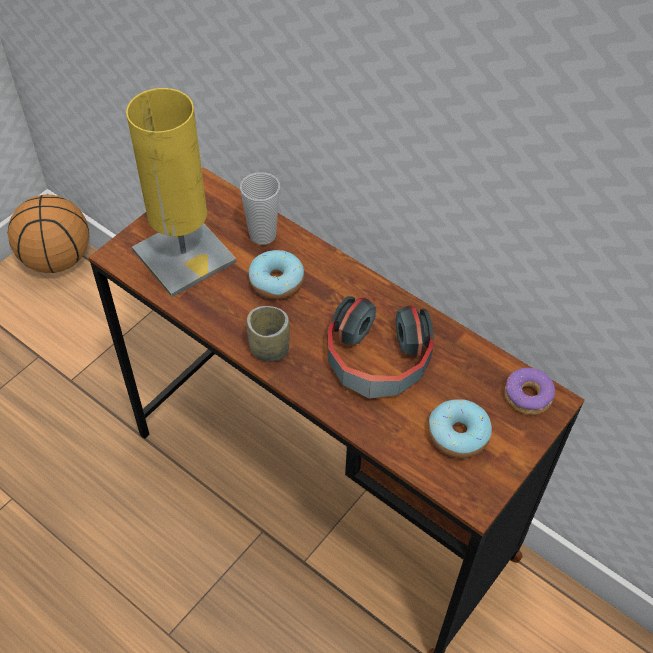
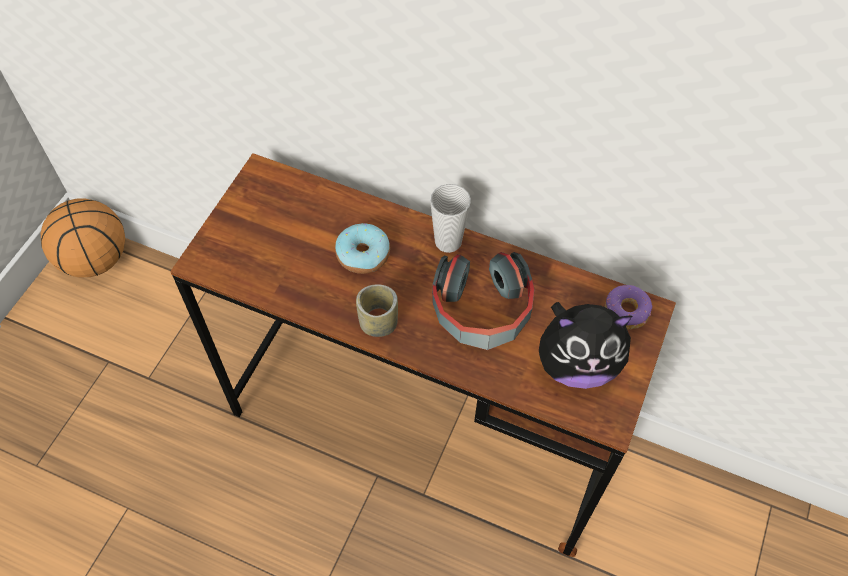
camera: 15 degrees left, 5 degrees up
yellow table lamp [126,88,236,297] -> none
cup [240,172,280,245] -> cup moved to [430,184,471,253]
donut [428,399,492,458] -> plush toy [539,302,632,389]

